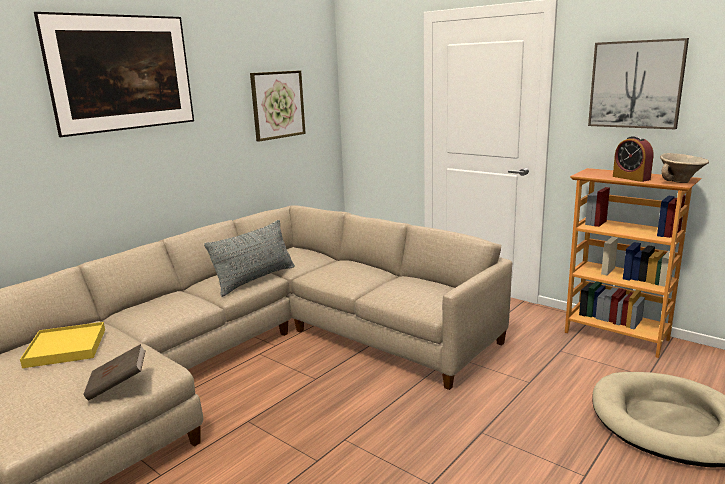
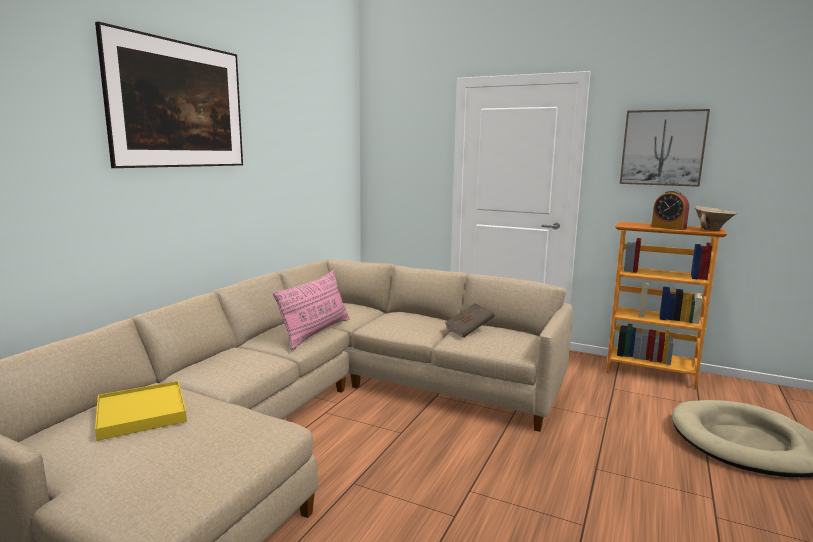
camera: 15 degrees left, 5 degrees down
brown book [83,344,146,400] -> brown book moved to [445,303,495,337]
grey pillow [204,220,295,297] -> pink pillow [273,270,350,350]
picture [250,70,306,142] -> none

